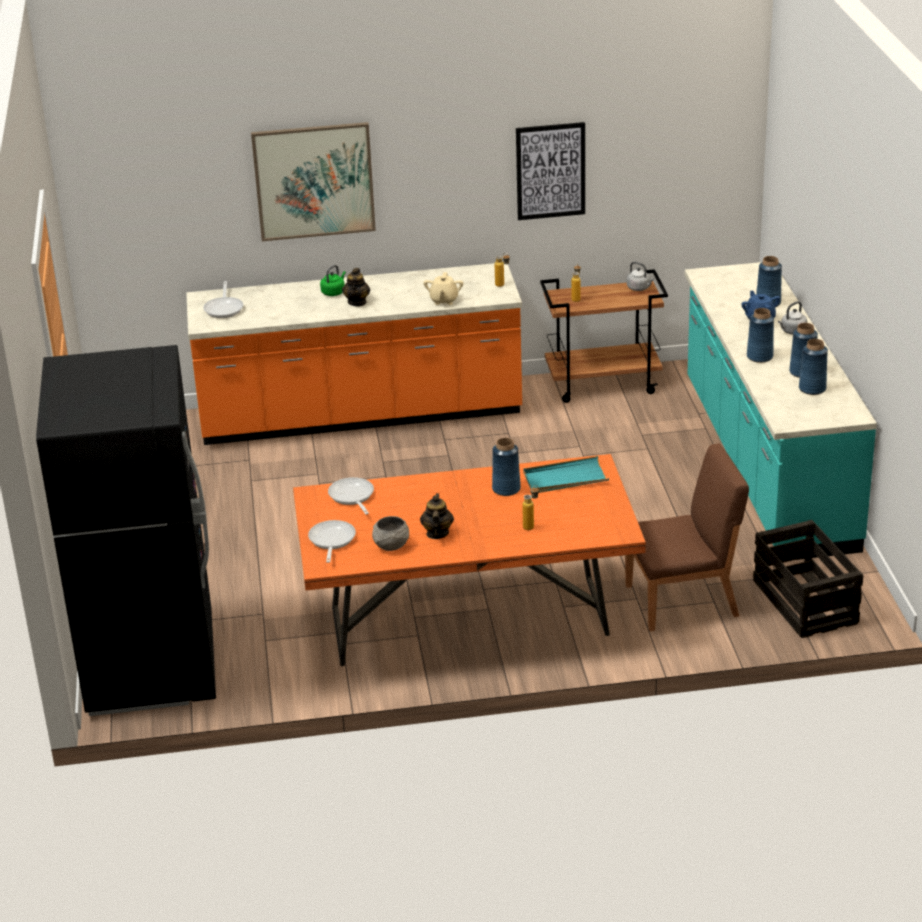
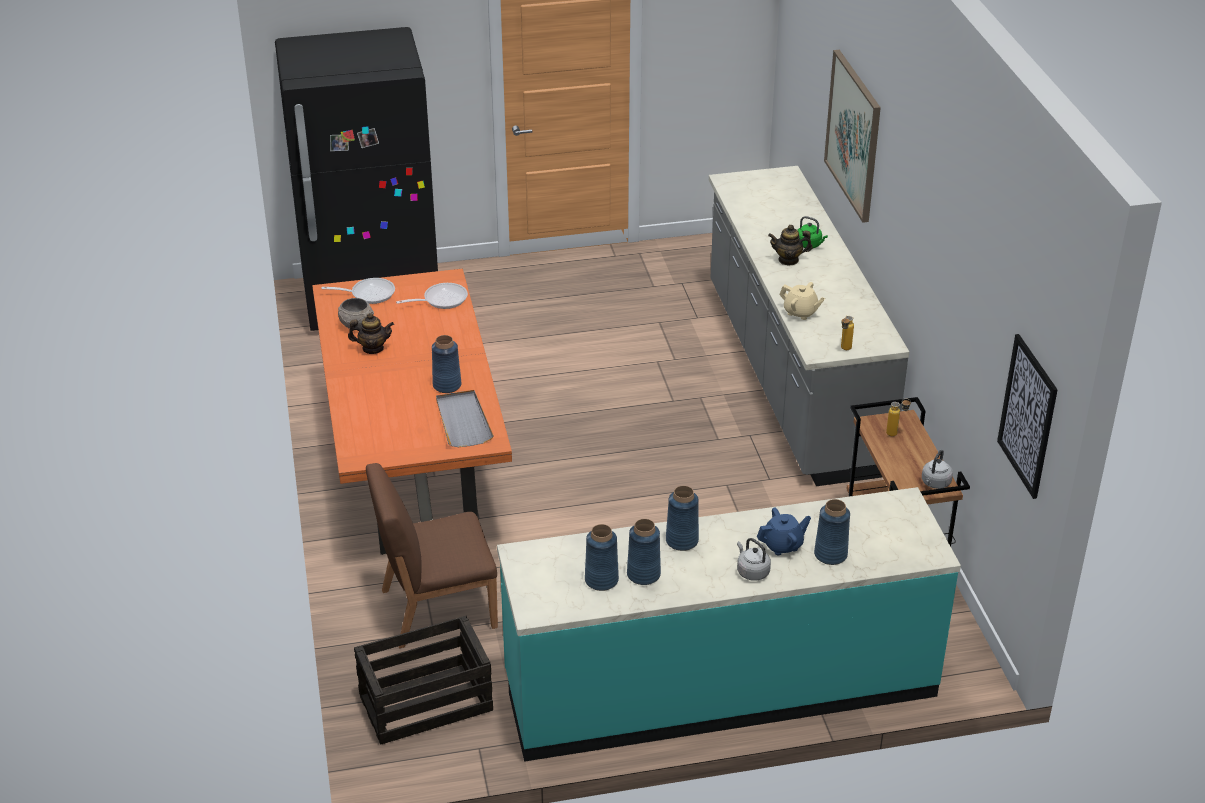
camera: 85 degrees right, 5 degrees up
orange counter [186,262,522,445] -> grey counter [709,166,909,486]
frying pan [203,281,243,318] -> none
beige teapot [423,272,463,305] -> beige teapot turned 150 degrees counterclockwise [779,282,825,320]
picture [516,122,585,220] -> picture moved to [997,334,1058,499]
bottle [522,485,539,530] -> none
turquoise tray [523,456,609,493] -> grey tray [436,390,494,447]
brown chair [625,443,749,632] -> brown chair turned 90 degrees clockwise [366,463,498,648]

